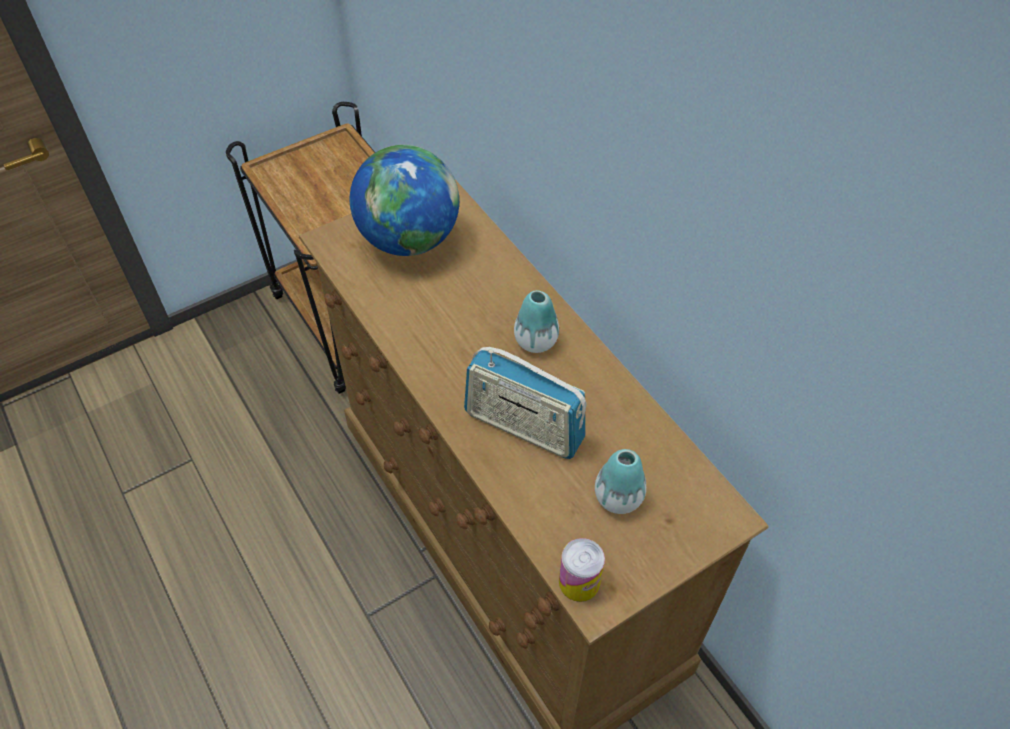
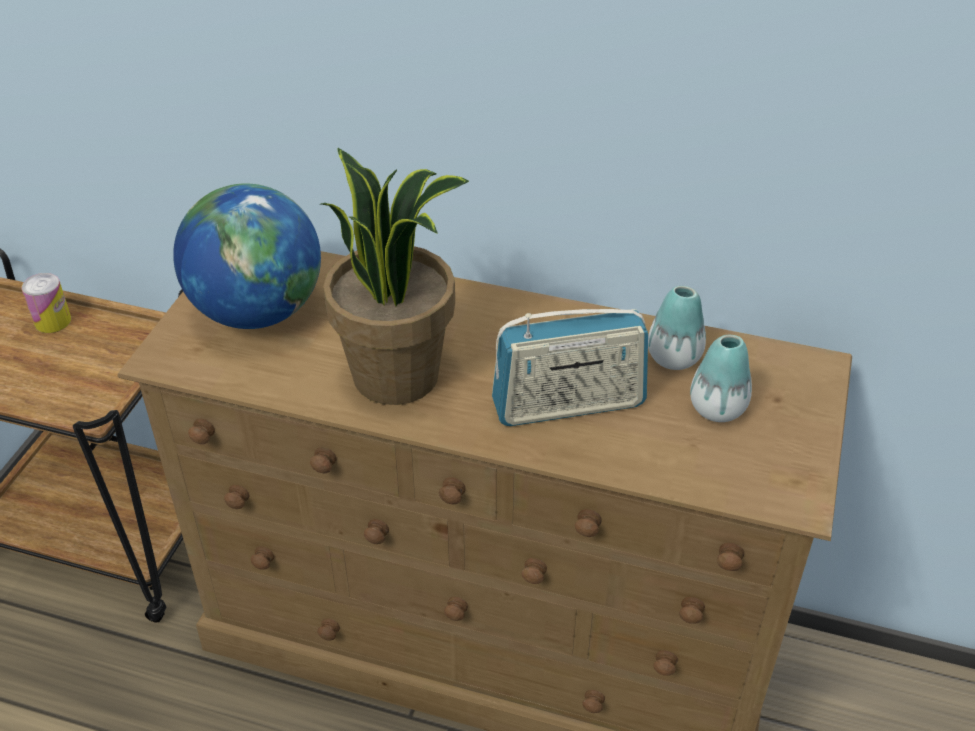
camera: 40 degrees left, 10 degrees down
vase [514,290,559,353] -> vase moved to [648,286,706,370]
can [559,538,605,602] -> can moved to [22,273,71,333]
none -> potted plant [321,148,469,405]

